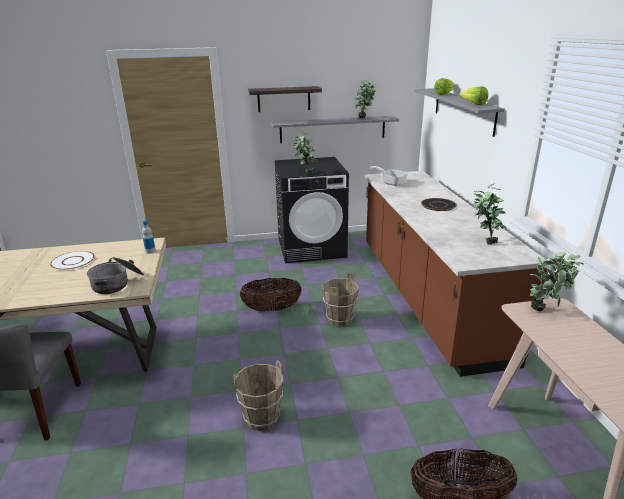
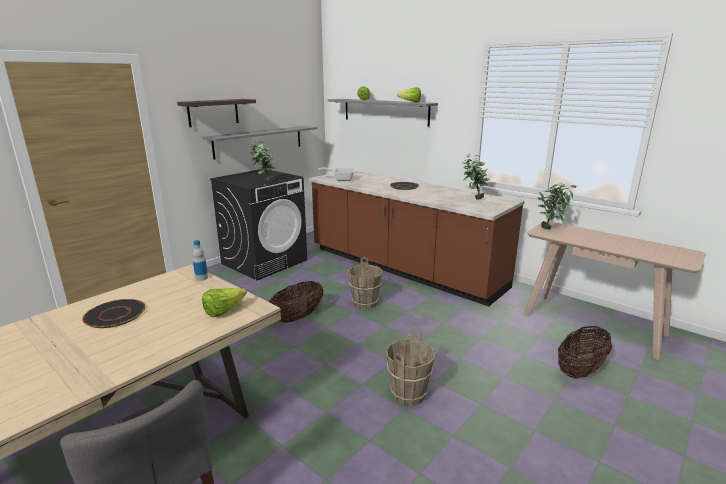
camera: 40 degrees left, 5 degrees down
white plate [50,251,95,270] -> black plate [82,299,146,328]
cooking pot [87,257,144,294] -> lettuce [202,288,247,317]
potted plant [354,80,376,118] -> none

